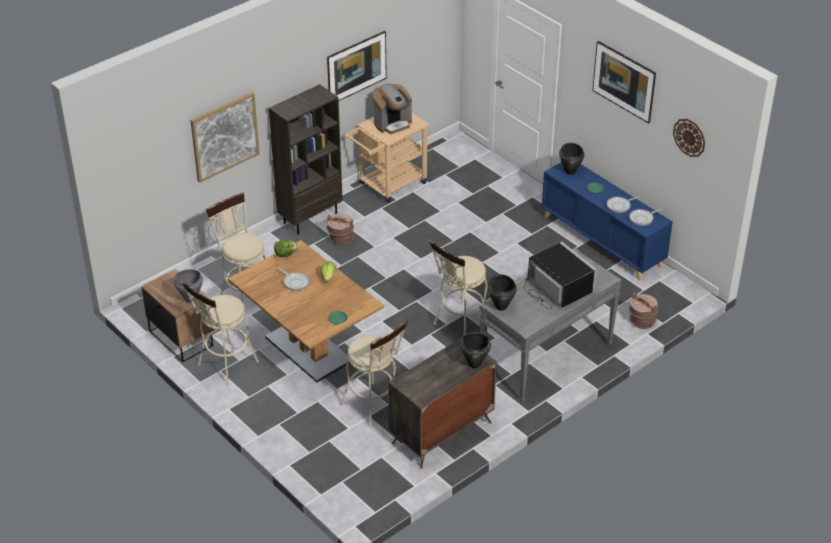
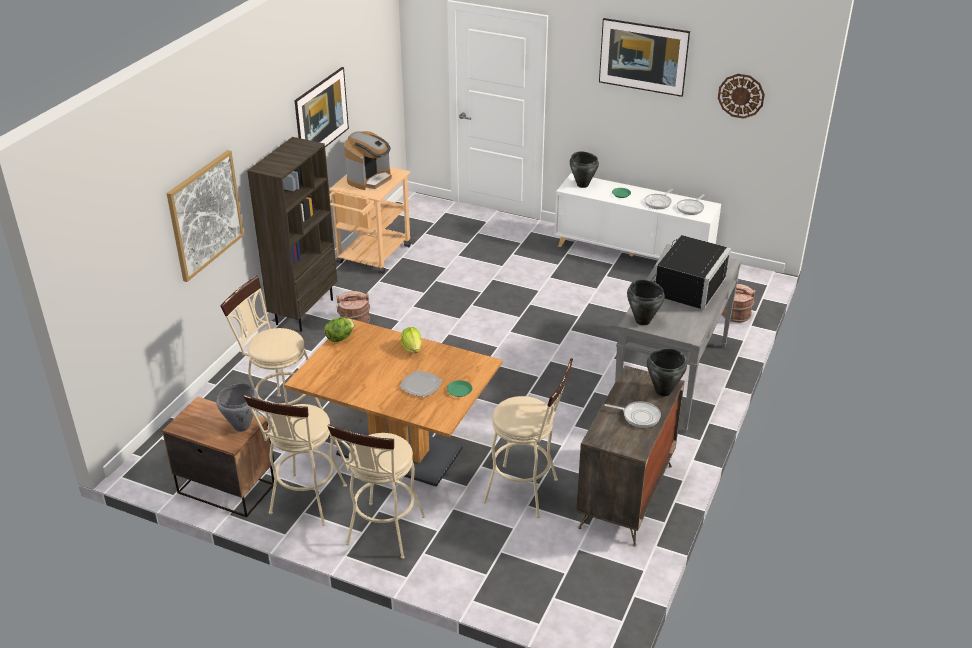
camera: 25 degrees left, 5 degrees down
frying pan [278,268,310,291] -> frying pan moved to [604,401,661,428]
beige stool [429,240,487,335] -> beige stool moved to [327,424,426,559]
black microwave [524,242,597,309] -> black microwave turned 90 degrees clockwise [651,235,731,310]
blue cabinet [542,162,673,280] -> white cabinet [554,173,721,259]
none -> plate [399,371,442,397]

